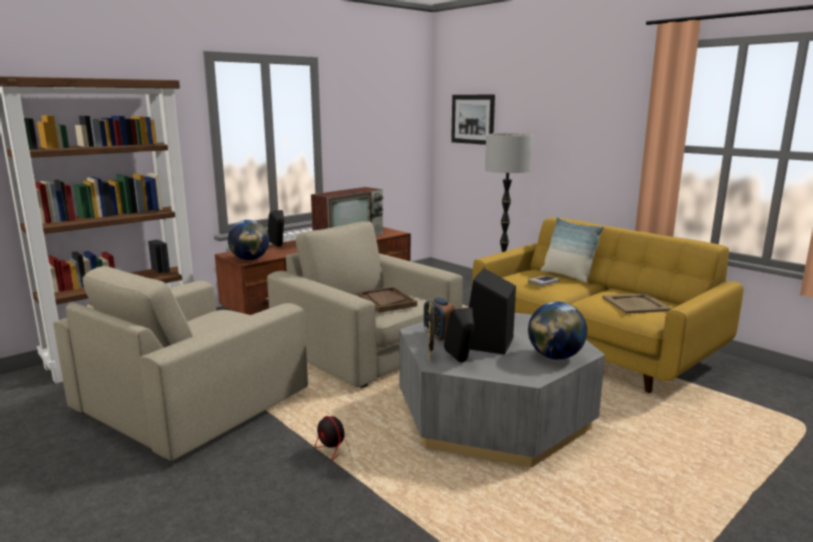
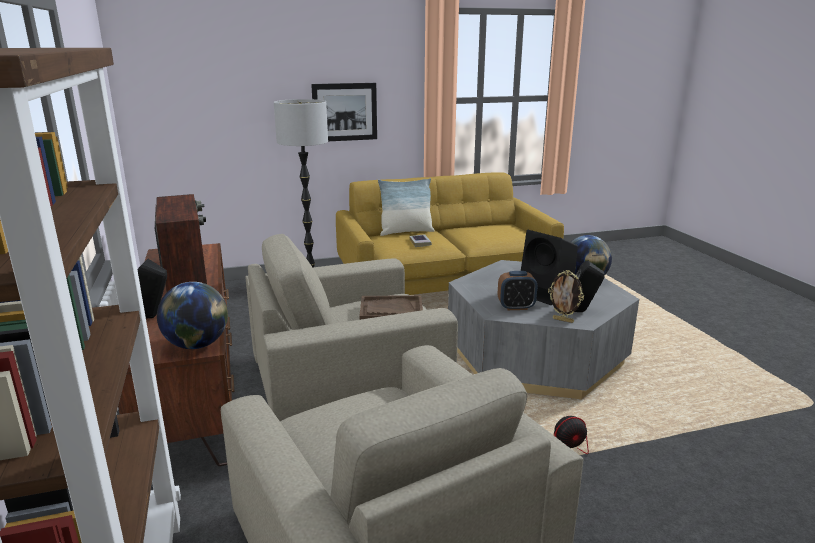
camera: 65 degrees left, 5 degrees up
picture [451,94,495,145] -> picture moved to [311,83,377,141]
beige tray [602,293,672,314] -> none

